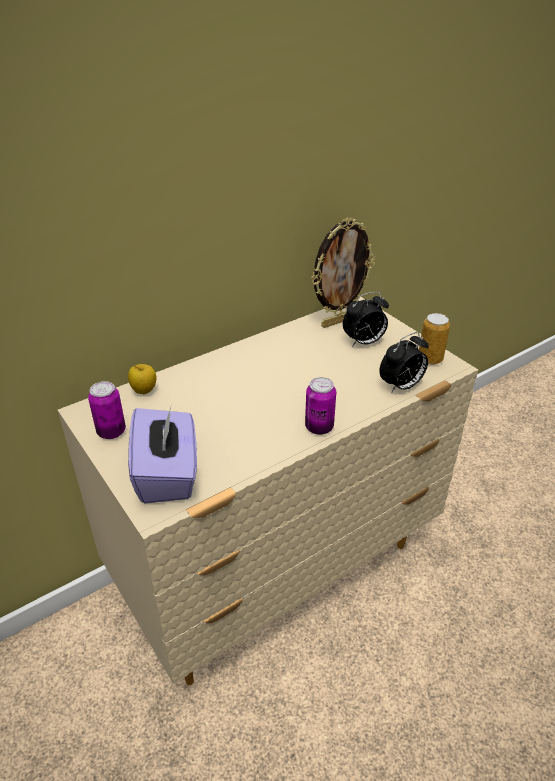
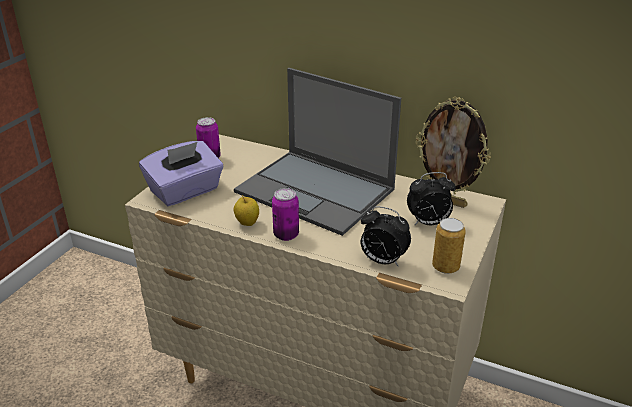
camera: 60 degrees right, 5 degrees down
apple [128,364,157,394] -> apple moved to [234,195,259,226]
alarm clock [343,292,389,347] -> alarm clock turned 45 degrees counterclockwise [407,172,456,226]
none -> laptop [234,68,401,236]

